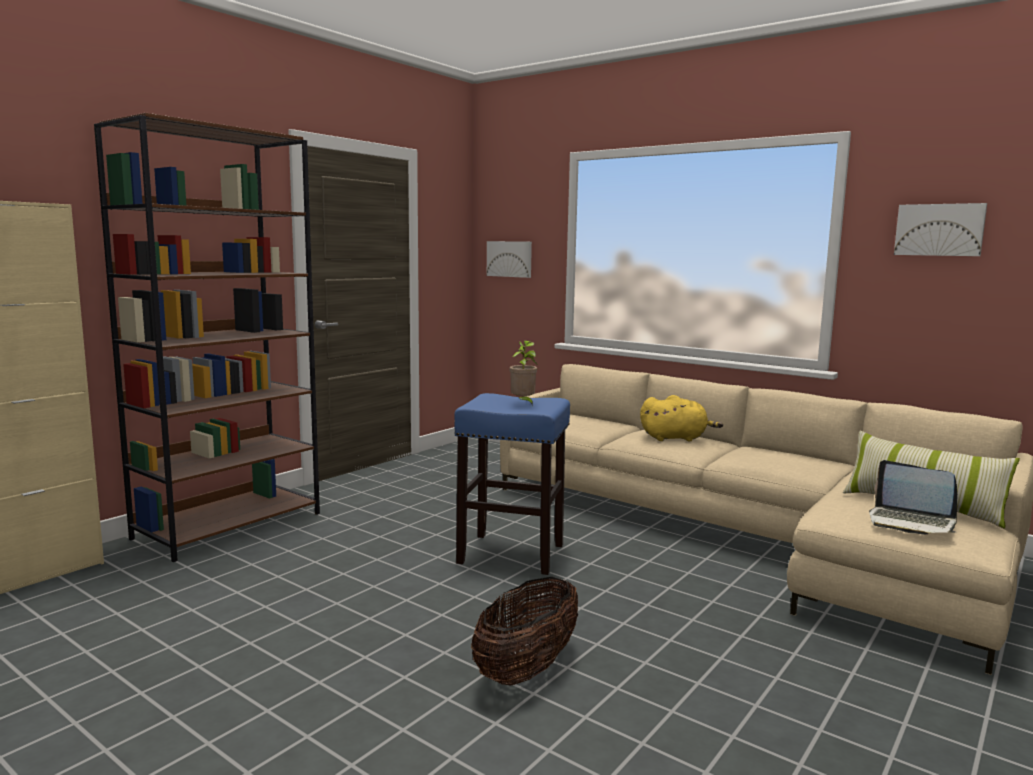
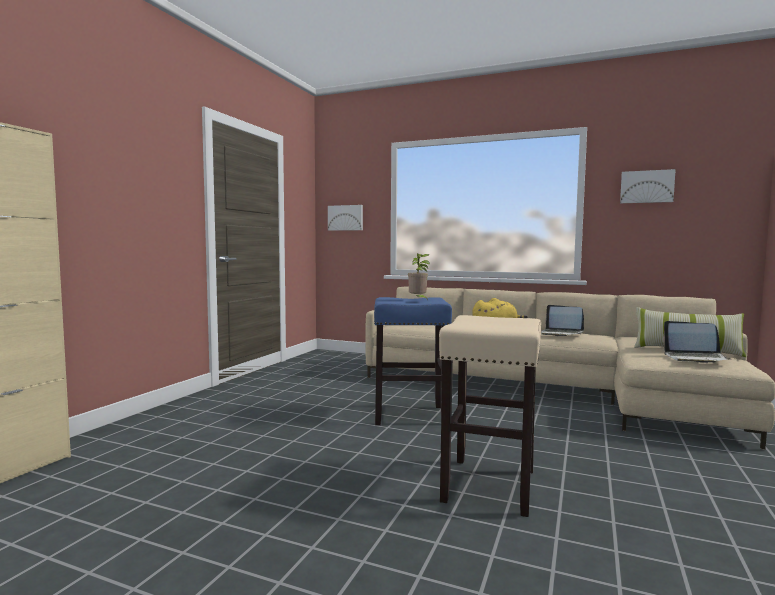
camera: 15 degrees left, 5 degrees down
brown bookcase [94,113,320,562] -> none
basket [471,577,578,686] -> beige stool [439,315,541,517]
none -> laptop [541,305,584,336]

